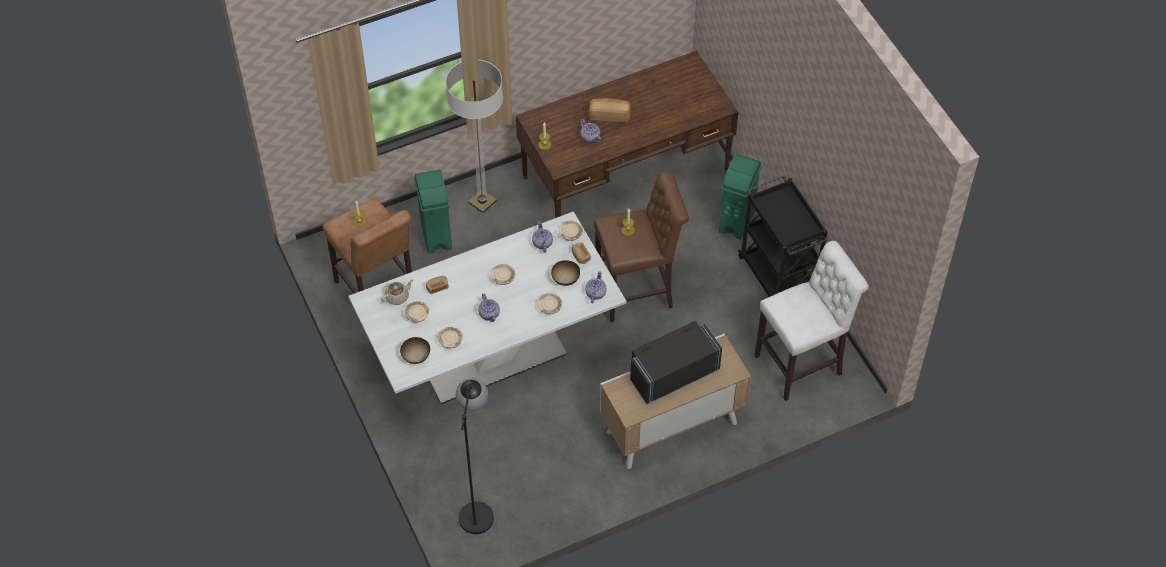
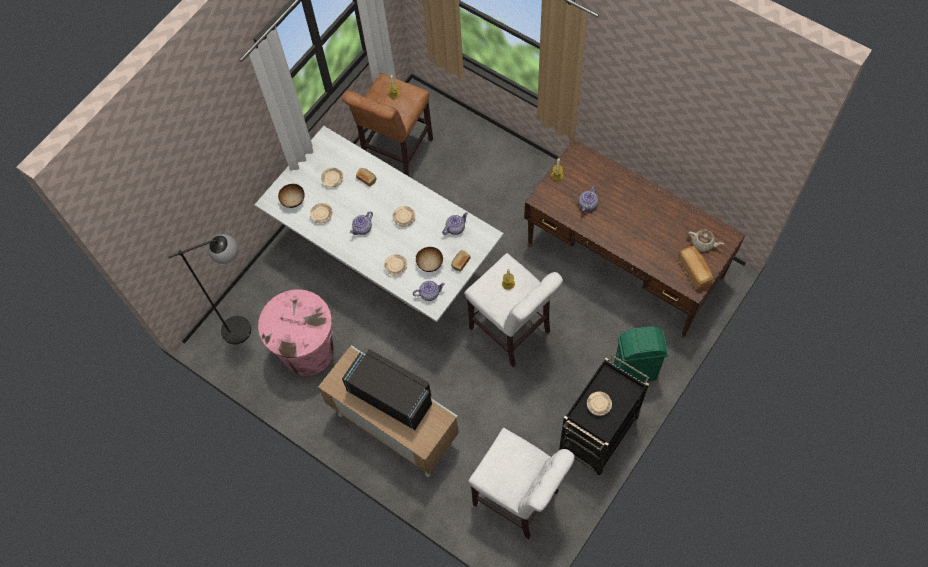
camera: 65 degrees right, 10 degrees up
beige teapot [381,279,414,305] -> beige teapot moved to [688,229,724,251]
green trash can [414,170,452,254] -> none
floor lamp [445,60,503,213] -> none
beige plate [559,220,583,241] -> beige plate moved to [587,392,612,416]
bread [589,98,631,123] -> bread moved to [679,246,713,290]
brown stool [594,171,689,322] -> white stool [465,253,563,367]
none -> pink trash can [258,289,334,376]

